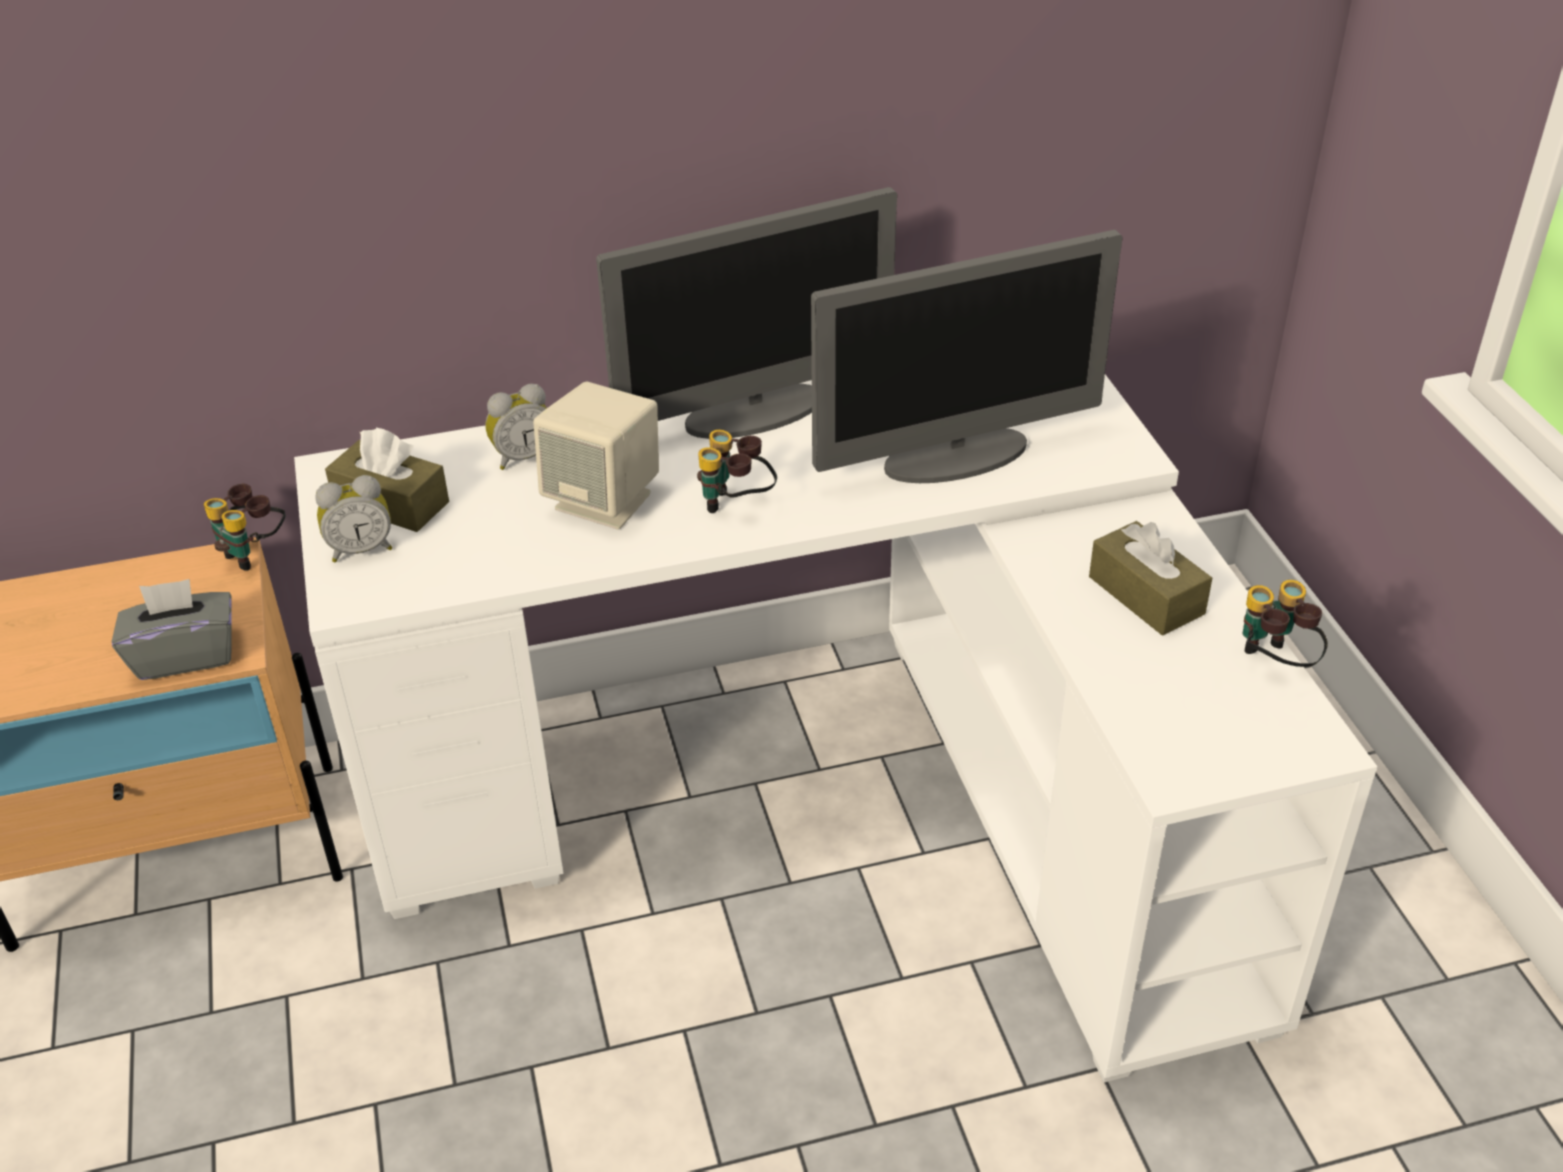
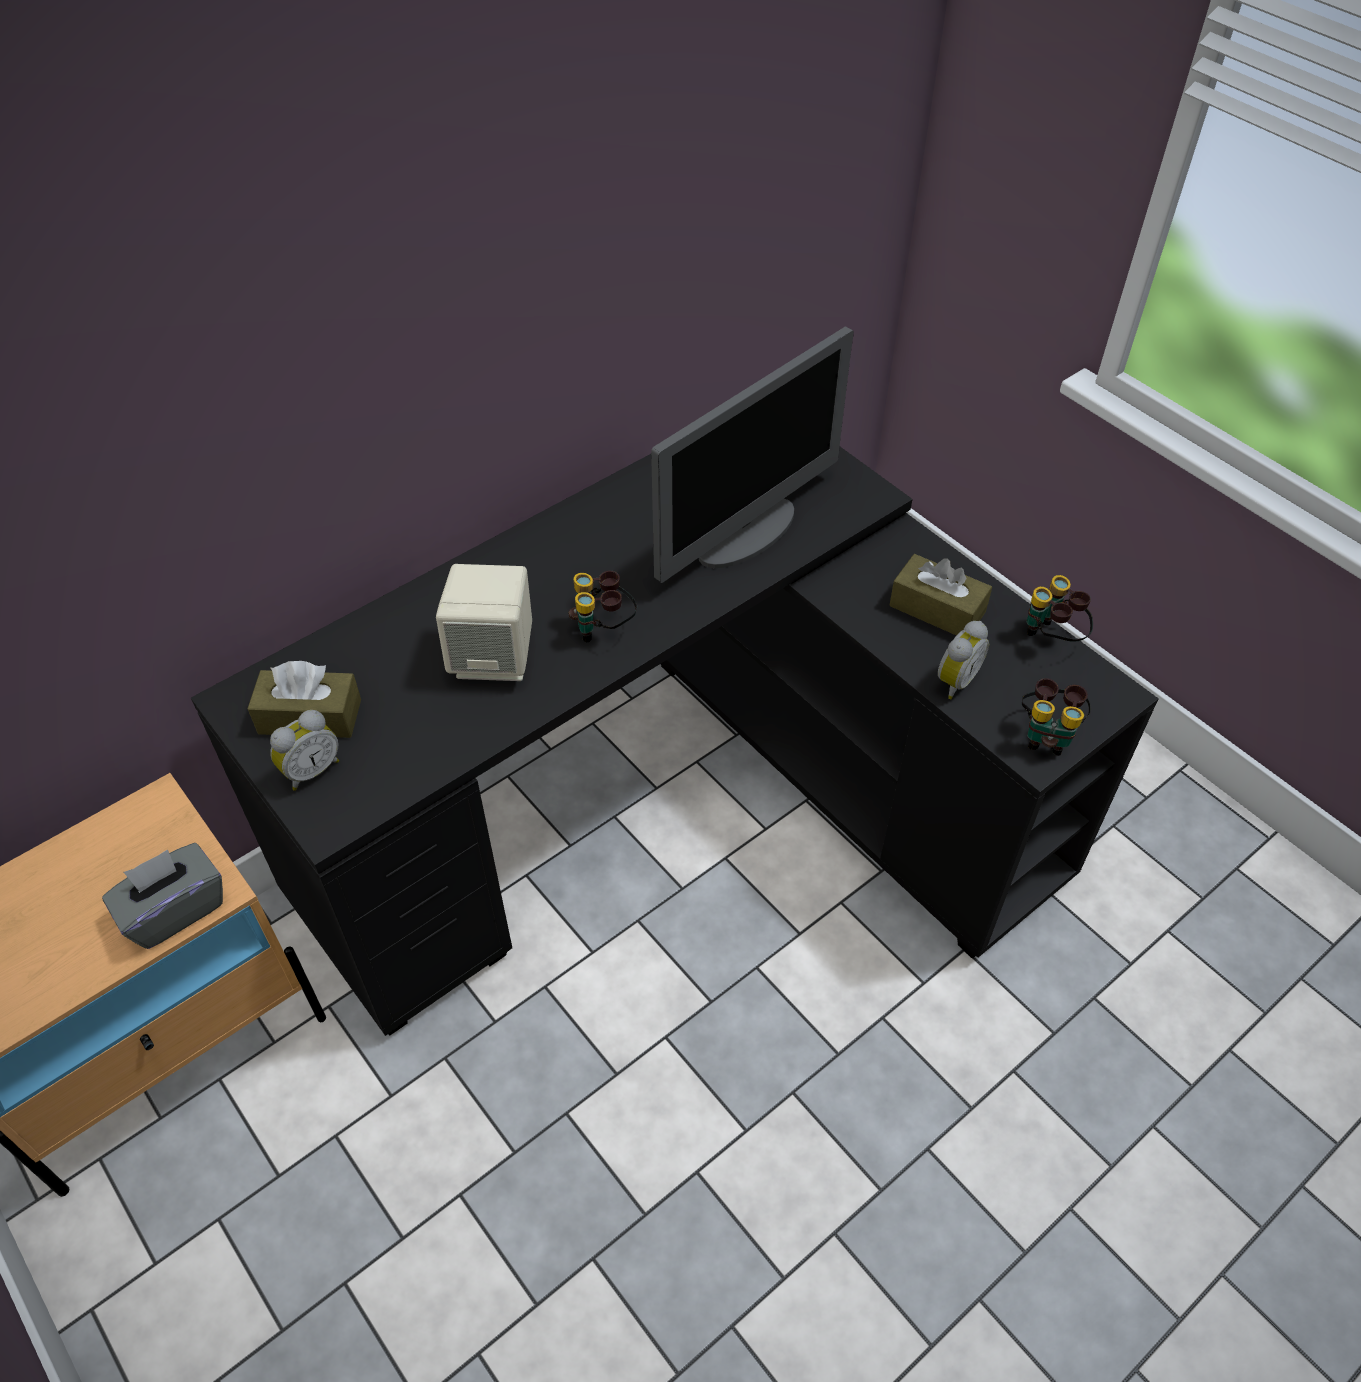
camera: 25 degrees left, 10 degrees up
binoculars [204,483,285,571] -> binoculars moved to [1022,678,1091,756]
white desk [294,374,1377,1082] -> black desk [191,447,1158,1036]
alarm clock [485,384,547,470] -> alarm clock moved to [938,621,989,699]
monitor [596,187,897,439] -> none

